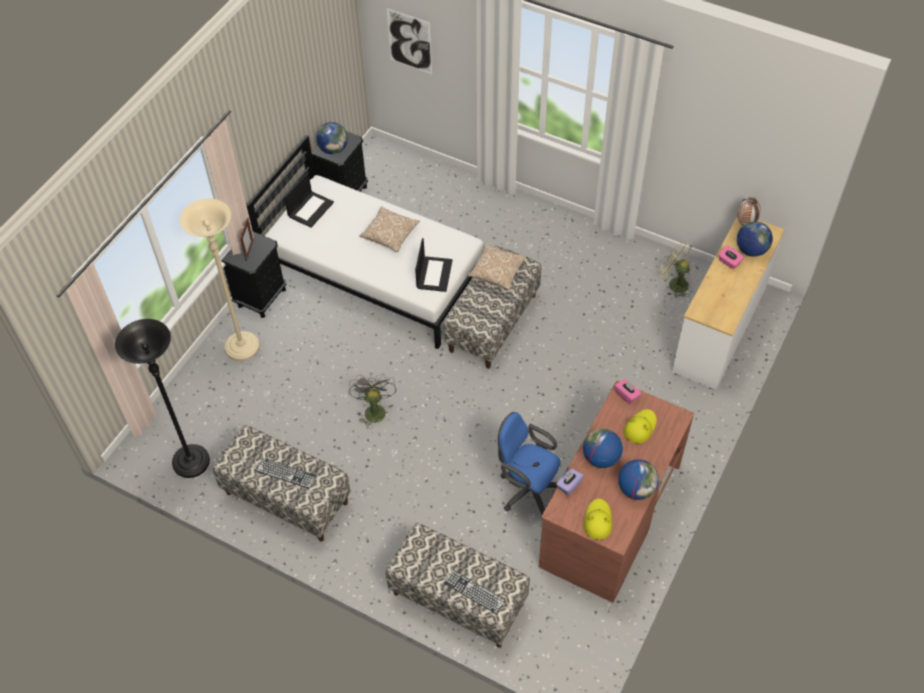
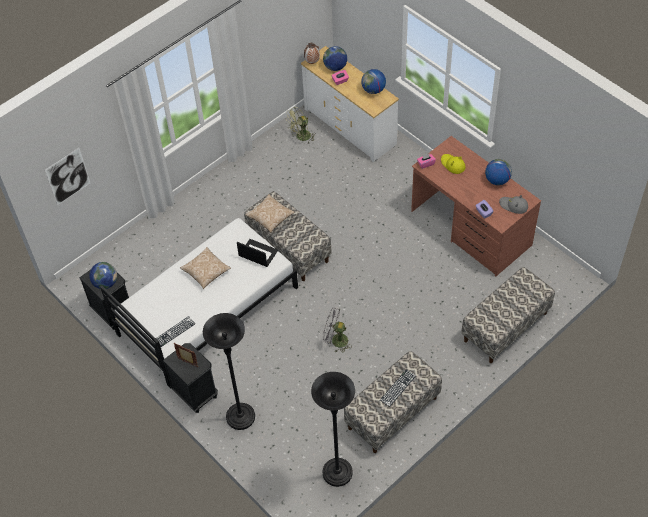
camera: 70 degrees left, 0 degrees up
beige floor lamp [180,199,260,361] -> black floor lamp [203,313,255,430]
laptop [284,172,334,228] -> none
keyboard [444,570,506,614] -> keyboard moved to [156,316,195,347]
blue office chair [498,412,561,515] -> none
globe [583,428,623,468] -> globe moved to [361,69,386,94]
yellow hat [584,499,612,540] -> grey hat [499,195,528,214]

